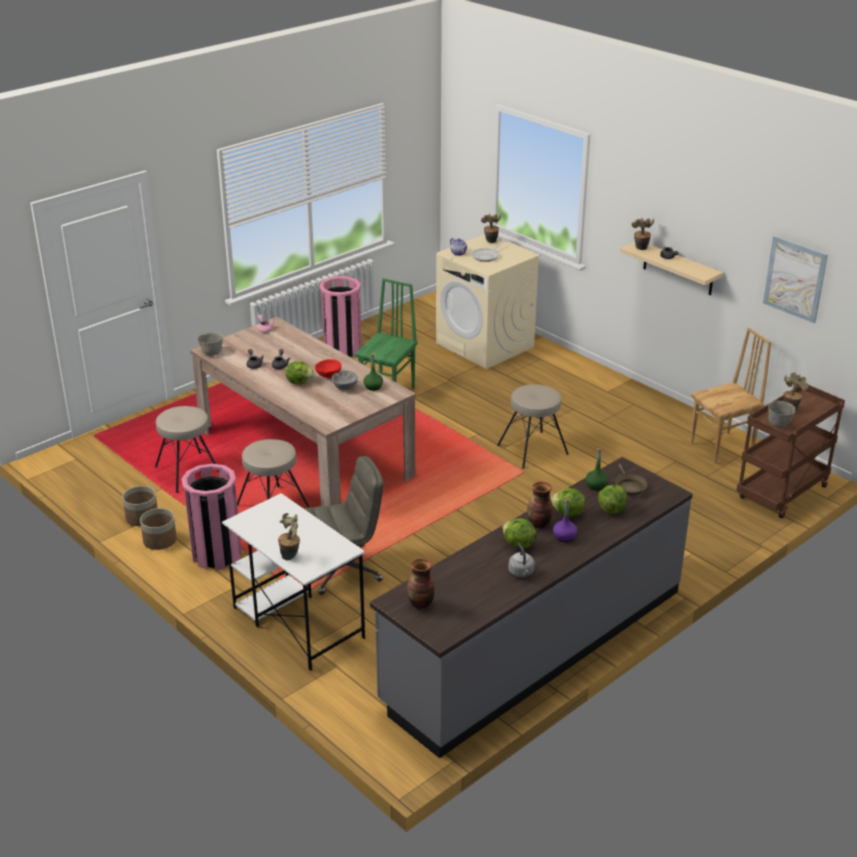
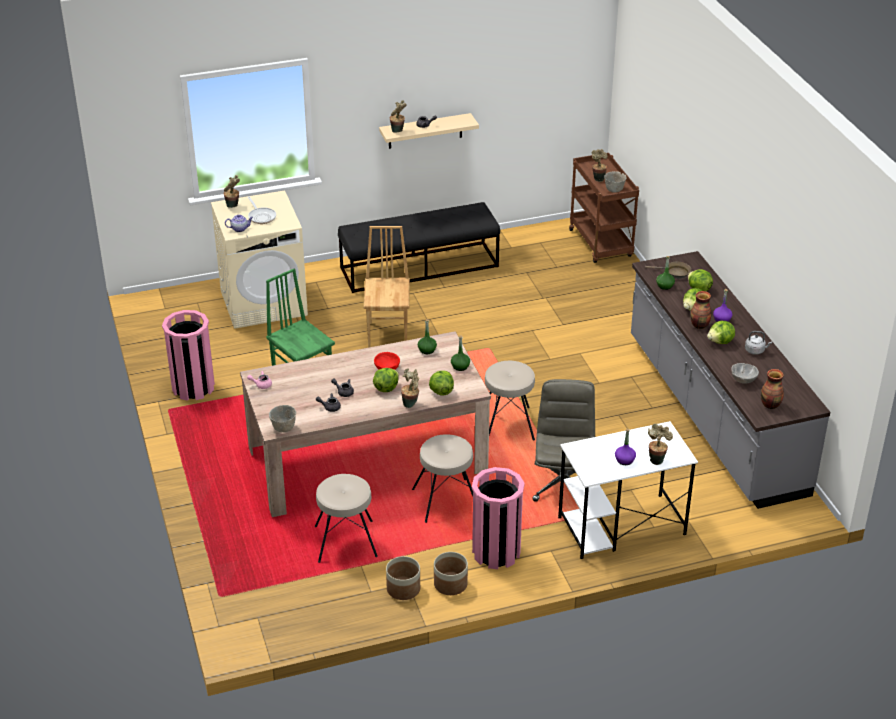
camera: 65 degrees left, 5 degrees up
grey bowl [332,370,358,390] -> grey bowl moved to [731,363,759,384]
beige stool [497,384,569,469] -> beige stool moved to [485,361,535,440]
brown chair [690,328,771,464] -> brown chair moved to [364,226,410,348]
picture [763,236,828,323] -> none
none -> black bench [338,202,500,293]
none -> potted plant [401,368,419,408]
none -> lettuce [429,371,454,395]
none -> green bottle [451,335,470,371]
none -> purple bottle [615,428,636,465]

